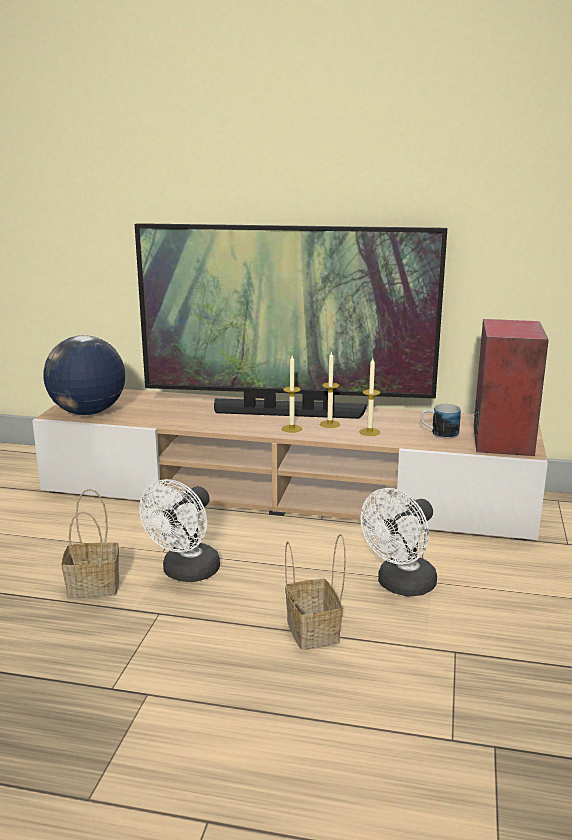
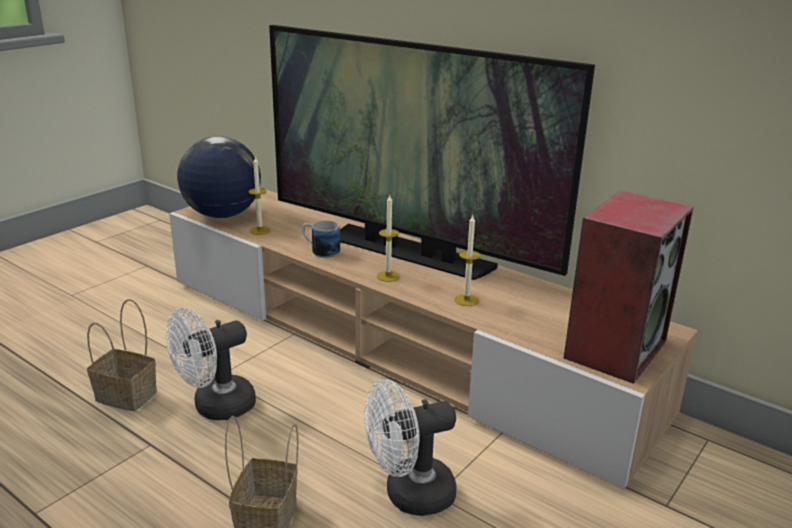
camera: 25 degrees right, 5 degrees up
candle [320,351,340,428] -> candle moved to [249,156,270,235]
mug [421,404,461,439] -> mug moved to [302,220,340,258]

